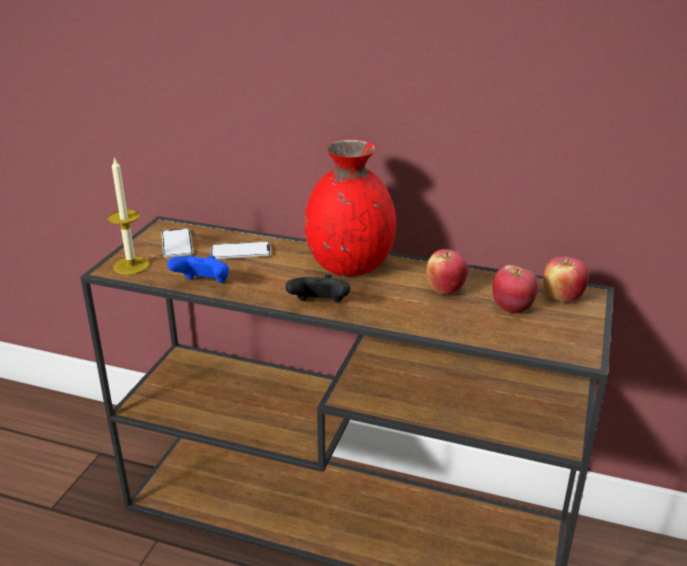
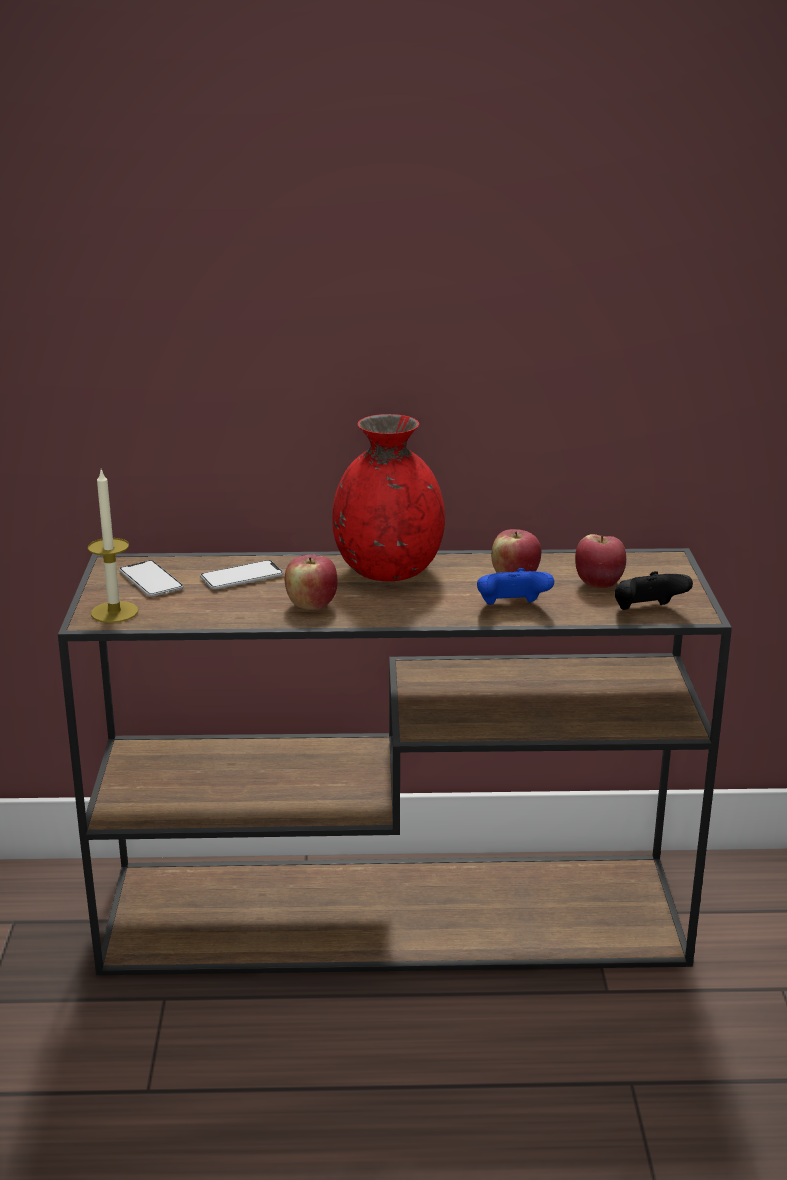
camera: 20 degrees left, 5 degrees down
blue game controller [167,255,229,283] -> blue game controller moved to [477,568,554,605]
black game controller [285,274,351,303] -> black game controller moved to [615,571,693,610]
apple [543,256,588,302] -> apple moved to [285,555,337,610]

